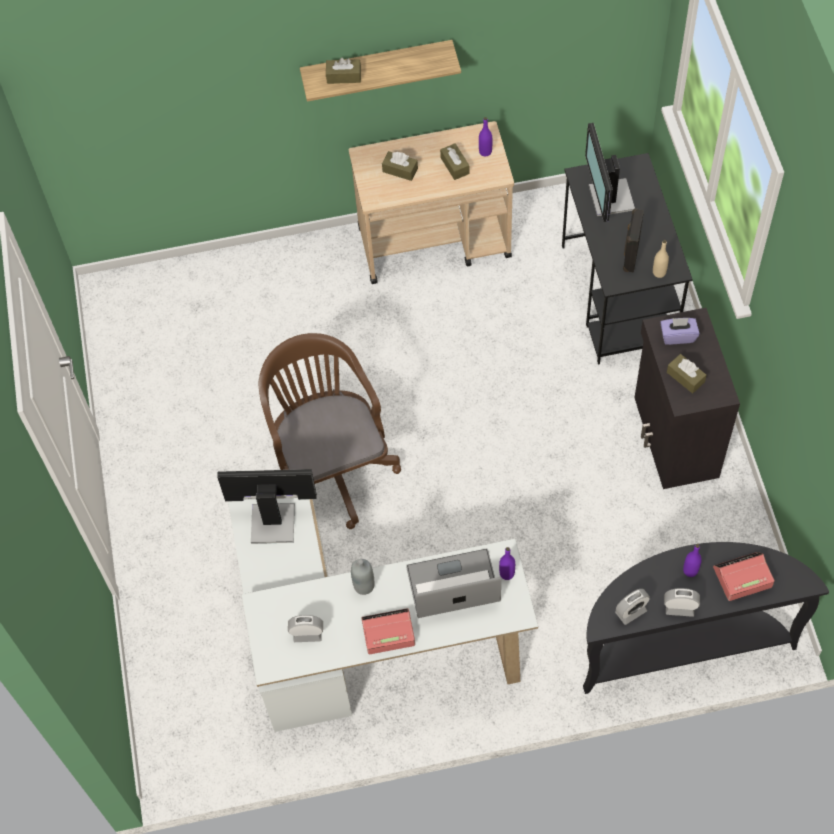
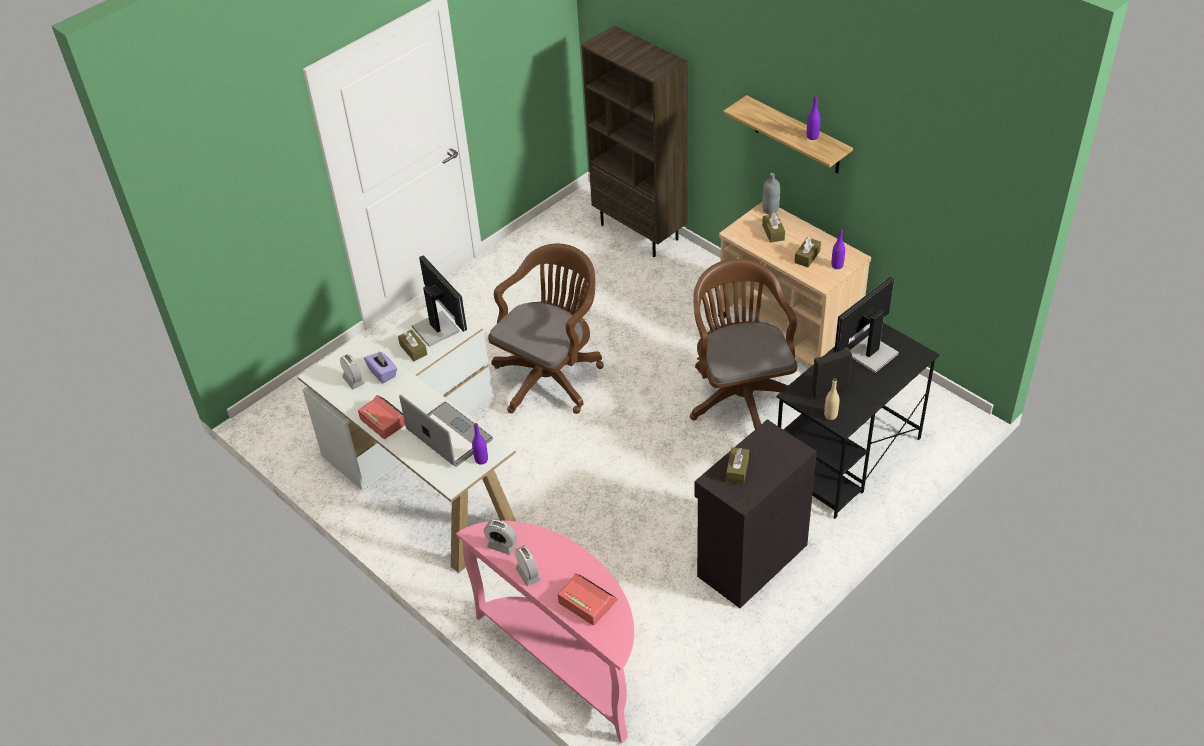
camera: 55 degrees right, 15 degrees down
brown tissue box [326,58,361,84] -> brown tissue box moved to [398,330,427,361]
grey bottle [351,559,374,595] -> grey bottle moved to [762,173,780,215]
black console table [583,542,829,694] -> pink console table [456,521,634,743]
purple tissue box [660,318,700,345] -> purple tissue box moved to [364,352,397,383]
purple bottle [683,544,702,577] -> purple bottle moved to [807,95,820,140]
none -> brown bookcase [581,25,687,257]
none -> brown office chair [690,259,797,429]

